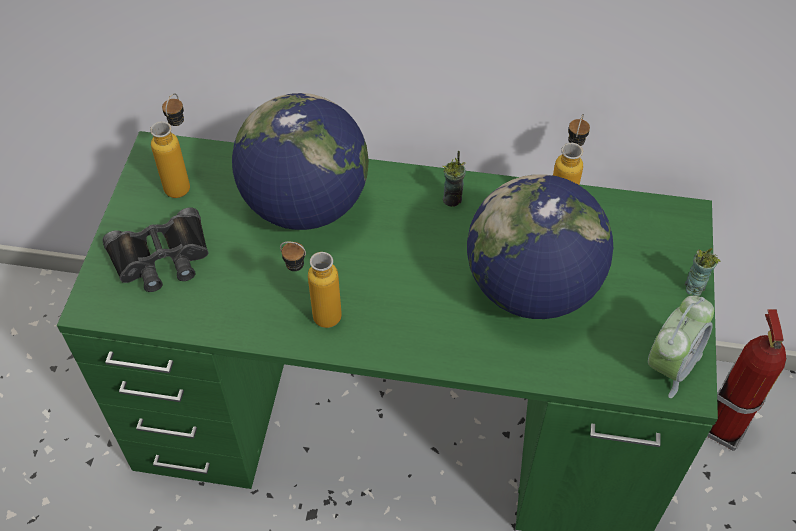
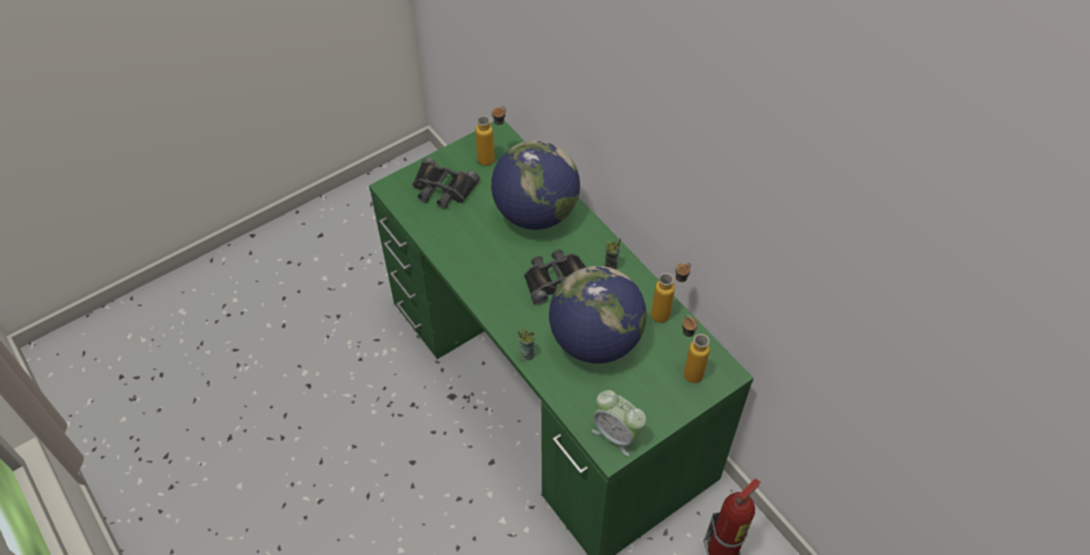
camera: 45 degrees right, 0 degrees up
bottle [280,241,342,328] -> bottle moved to [682,315,710,383]
alarm clock [648,296,714,398] -> alarm clock turned 45 degrees clockwise [592,390,646,456]
cup [685,248,720,296] -> cup moved to [517,328,535,360]
none -> black binoculars [524,249,586,305]

